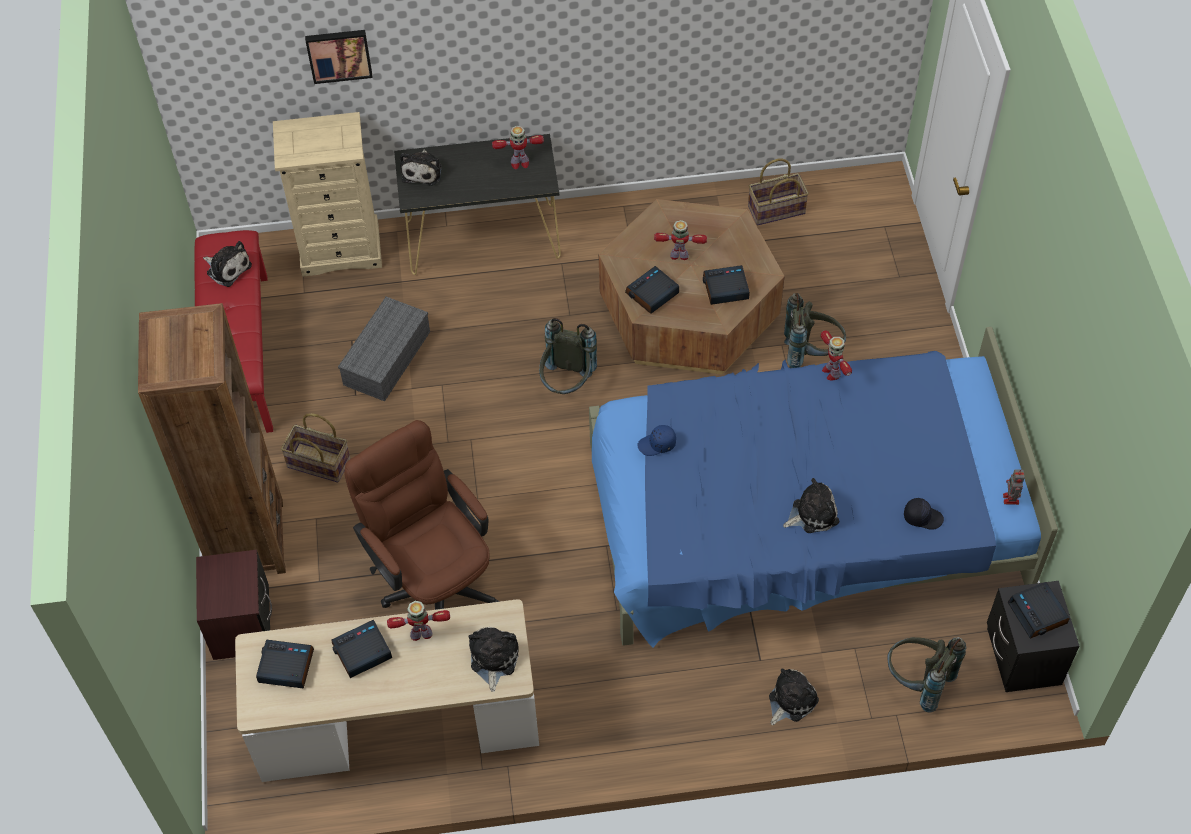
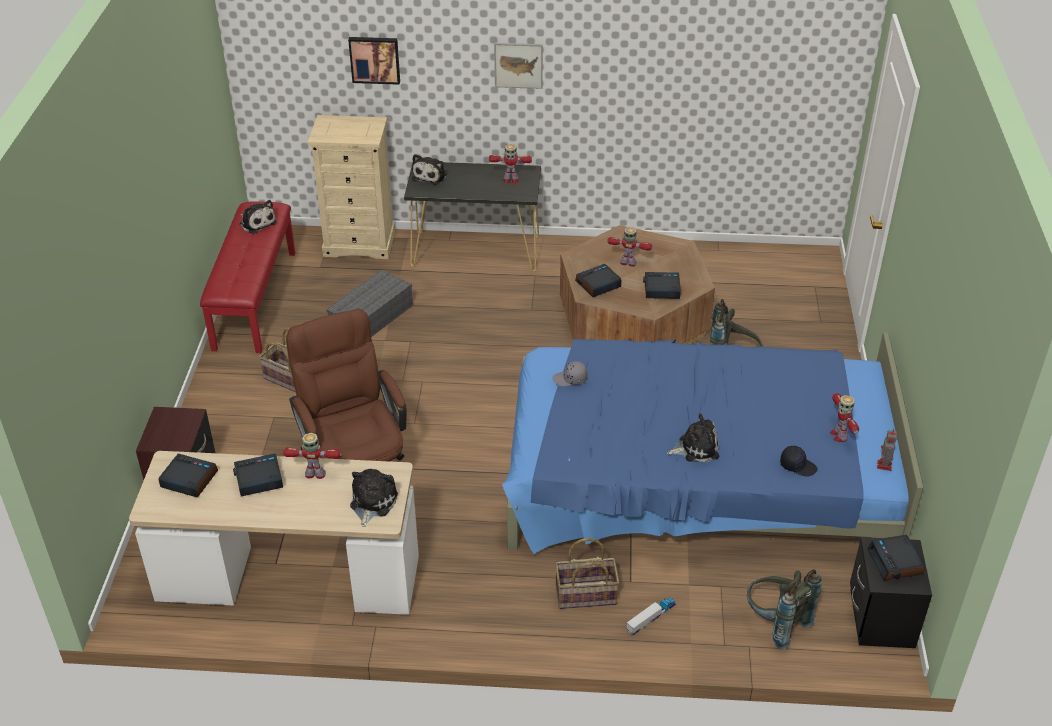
camera: 10 degrees right, 15 degrees down
brown bookcase [138,303,286,574] -> none
grey backpack [539,318,597,394] -> none
blue cap [637,425,676,456] -> grey cap [552,361,587,386]
basket [748,158,809,225] -> basket moved to [555,538,620,609]
plush toy [769,668,819,725] -> toy truck [626,598,676,635]
toy robot [821,330,852,380] -> toy robot moved to [830,393,859,442]
none -> picture [494,43,543,89]

